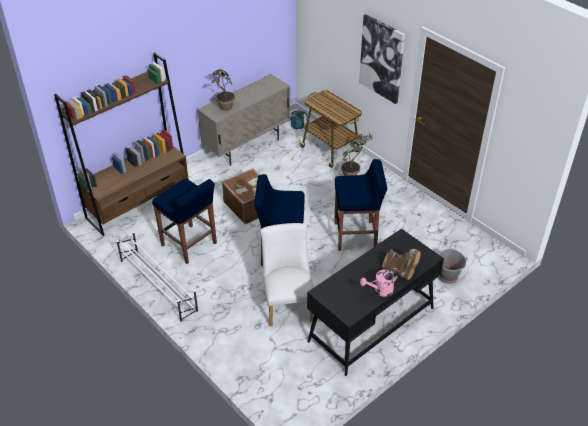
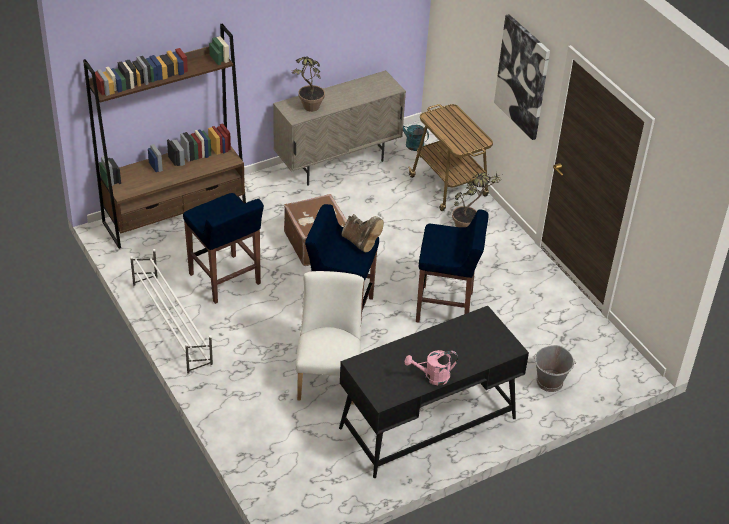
camera: 10 degrees right, 0 degrees up
brown boot [382,249,421,280] -> brown boot moved to [342,214,384,252]

